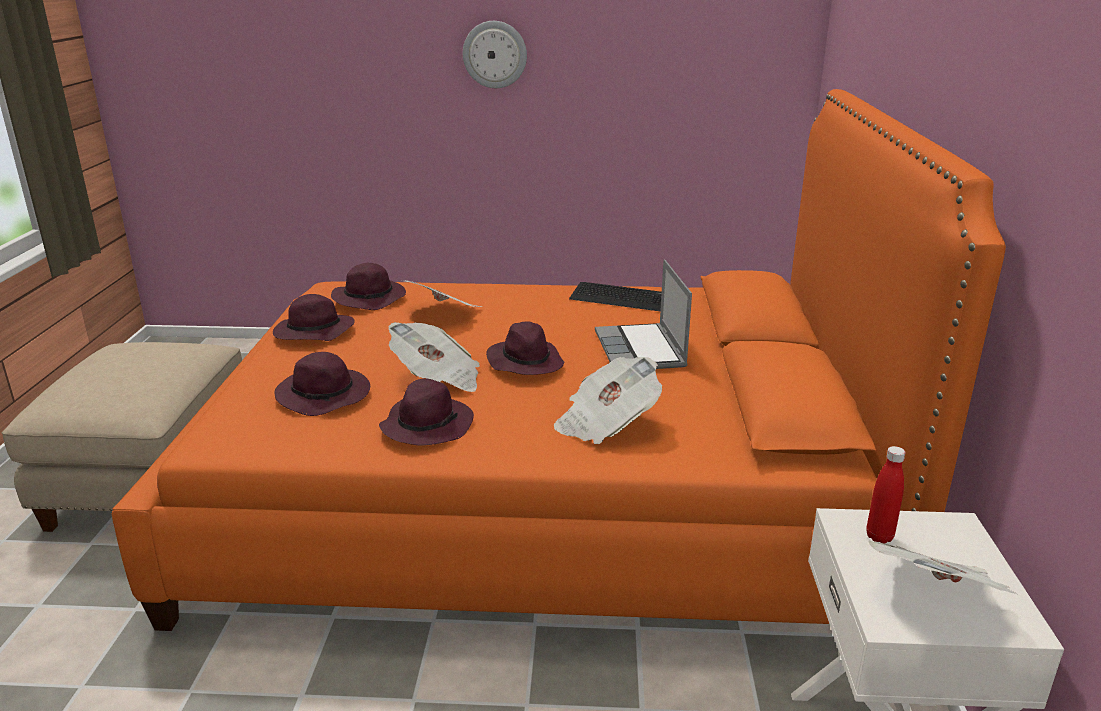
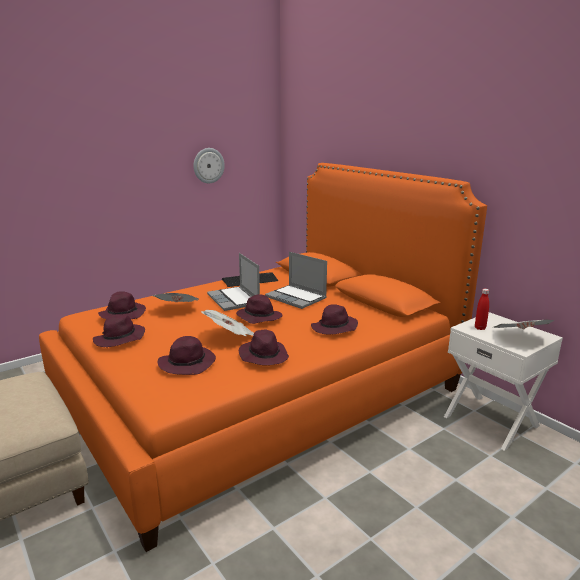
camera: 40 degrees left, 5 degrees down
wall clock [463,21,527,88] -> wall clock moved to [193,148,225,183]
newspaper [554,357,662,444] -> purple hat [311,304,358,335]
none -> laptop [207,253,260,311]

